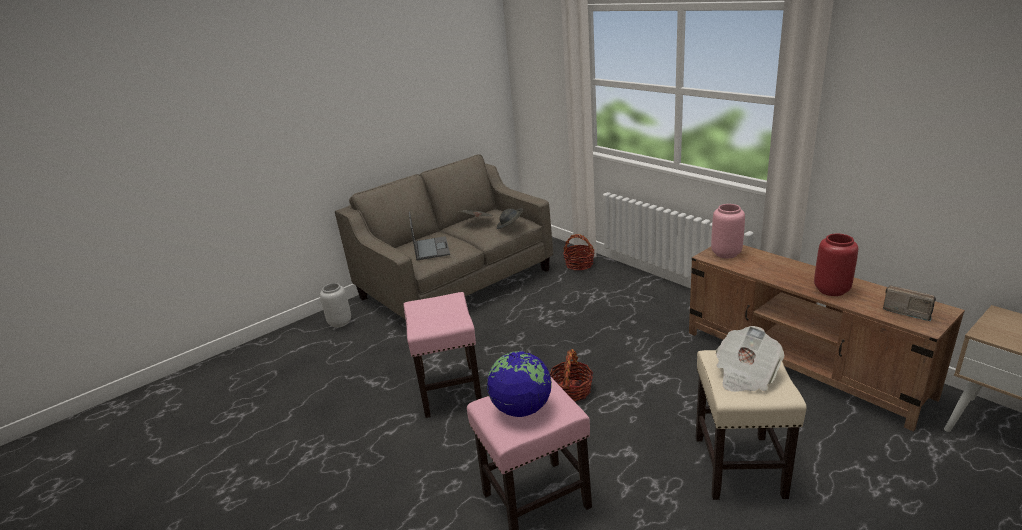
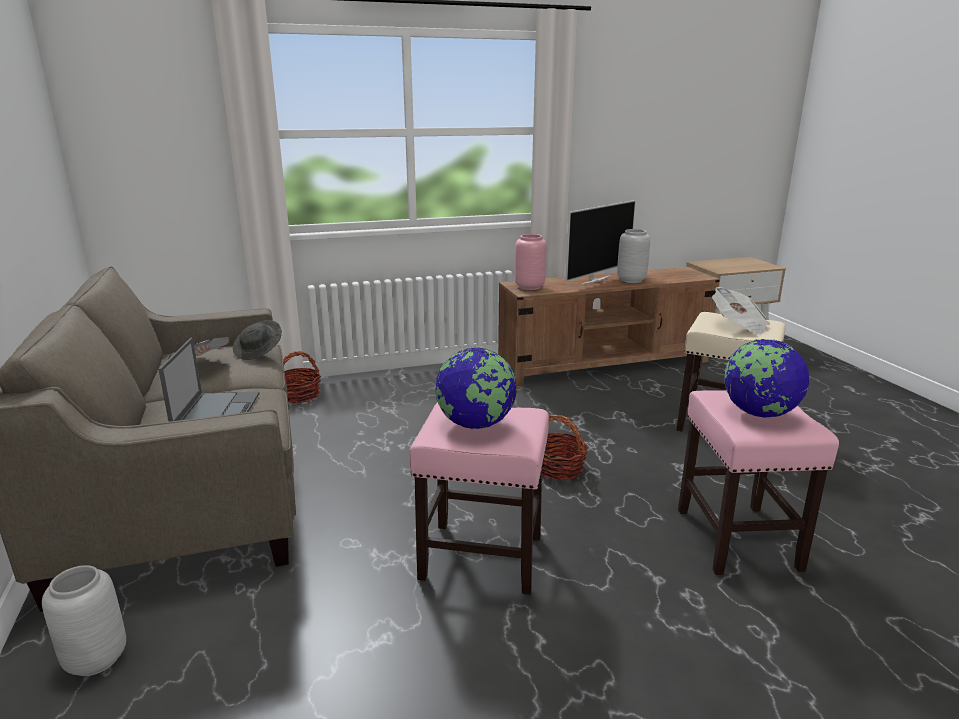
camera: 70 degrees left, 5 degrees down
laptop [409,212,450,260] -> laptop turned 75 degrees clockwise [158,338,260,422]
red vase [814,234,858,296] -> grey vase [617,229,650,283]
radio [883,285,936,321] -> none
none -> globe [436,347,516,430]
none -> television [566,200,636,285]

